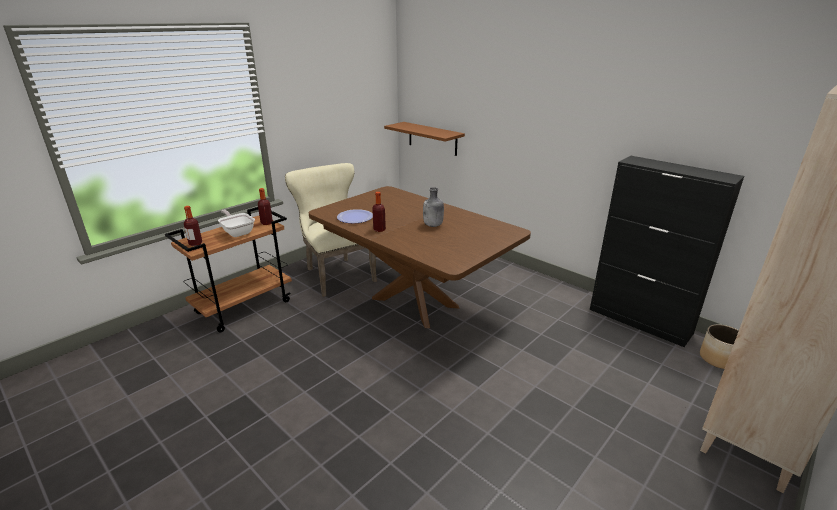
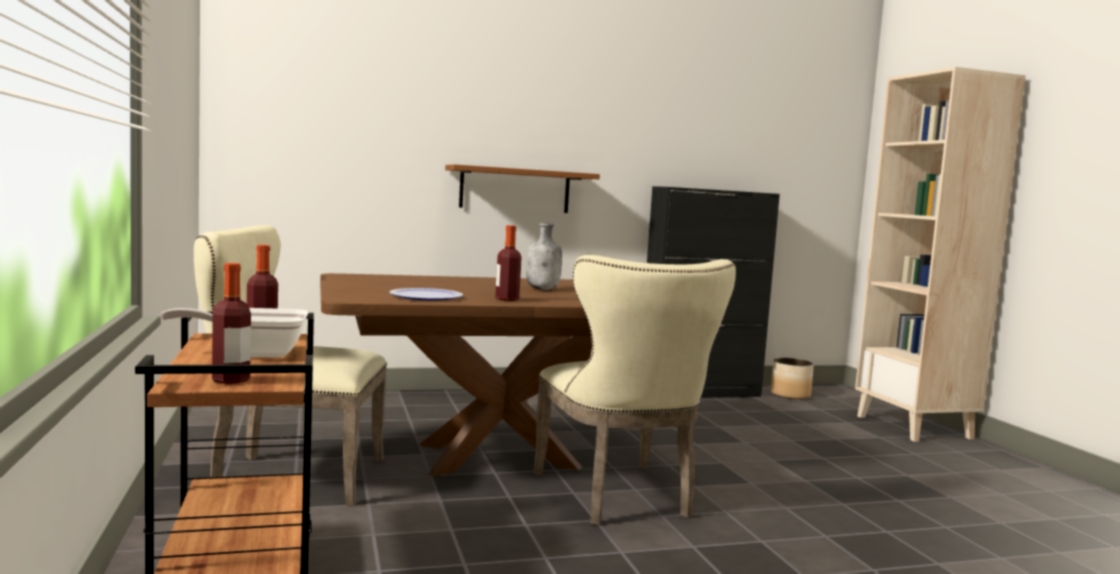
camera: 60 degrees left, 20 degrees down
brown shelf [384,122,465,156] -> brown shelf moved to [445,164,600,213]
none -> beige chair [533,255,736,525]

